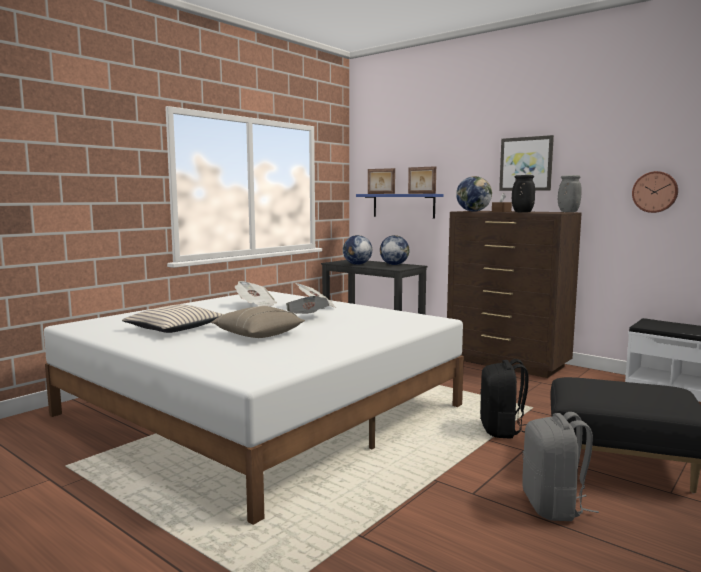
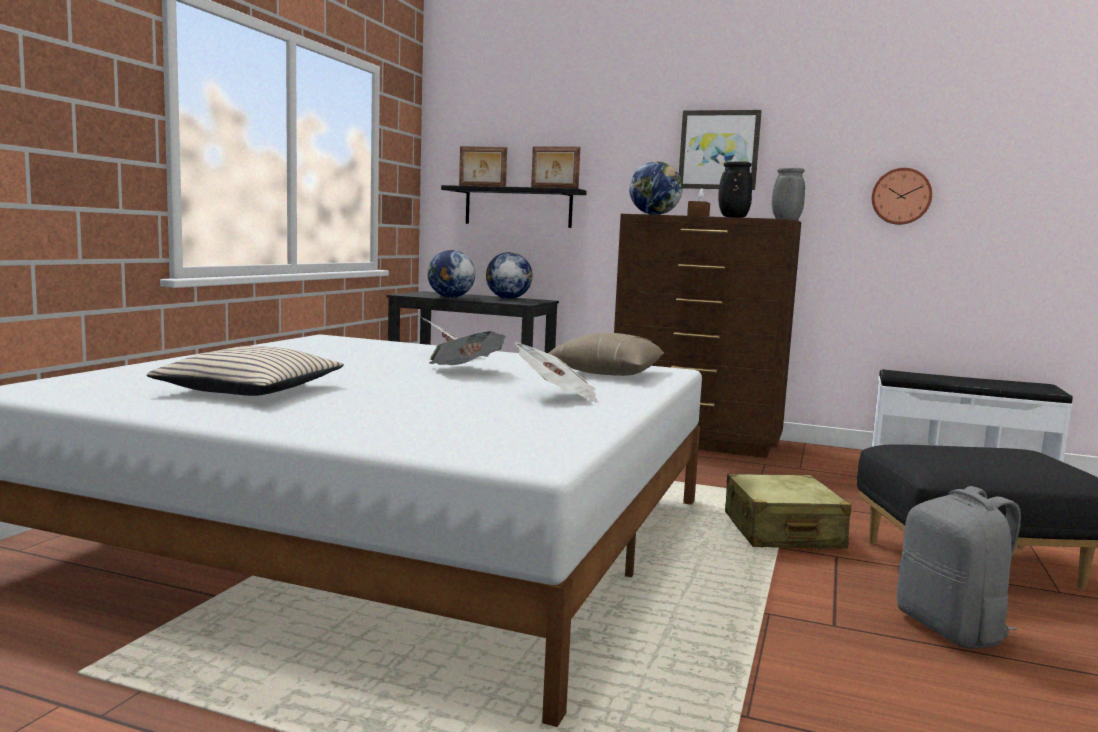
camera: 20 degrees left, 0 degrees up
beige pillow [211,306,305,338] -> beige pillow moved to [548,332,664,376]
newspaper [235,281,277,307] -> newspaper moved to [515,342,599,403]
blue shelf [356,194,443,218] -> black shelf [441,185,587,228]
black backpack [480,359,529,439] -> beige suitcase [725,474,851,549]

